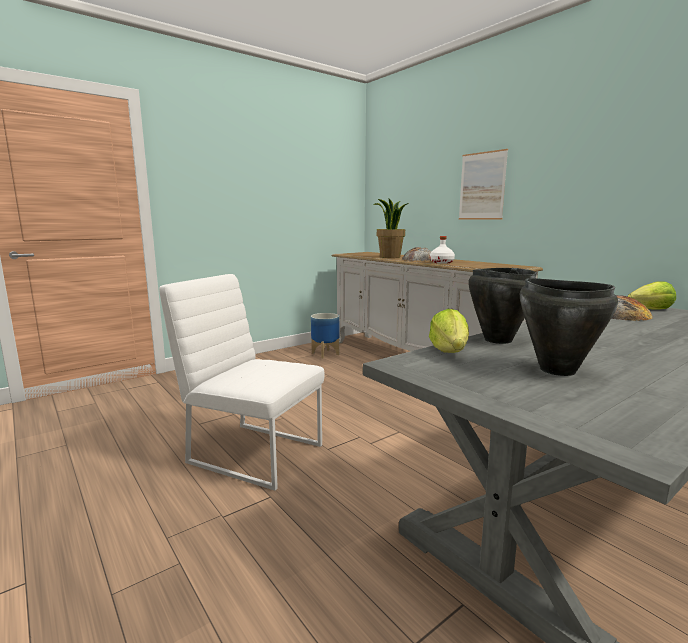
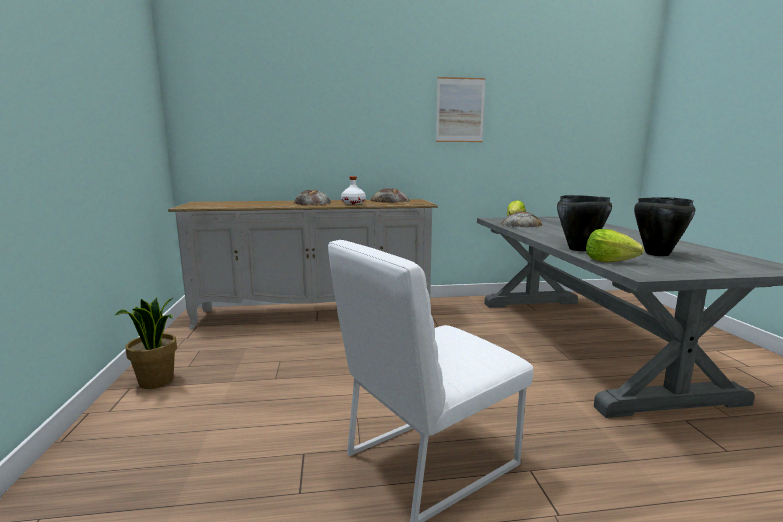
camera: 60 degrees left, 0 degrees up
planter [311,313,339,358] -> none
potted plant [373,199,409,258] -> potted plant moved to [115,297,177,389]
picture [459,149,508,219] -> picture moved to [436,77,486,142]
none -> bread [370,189,410,203]

